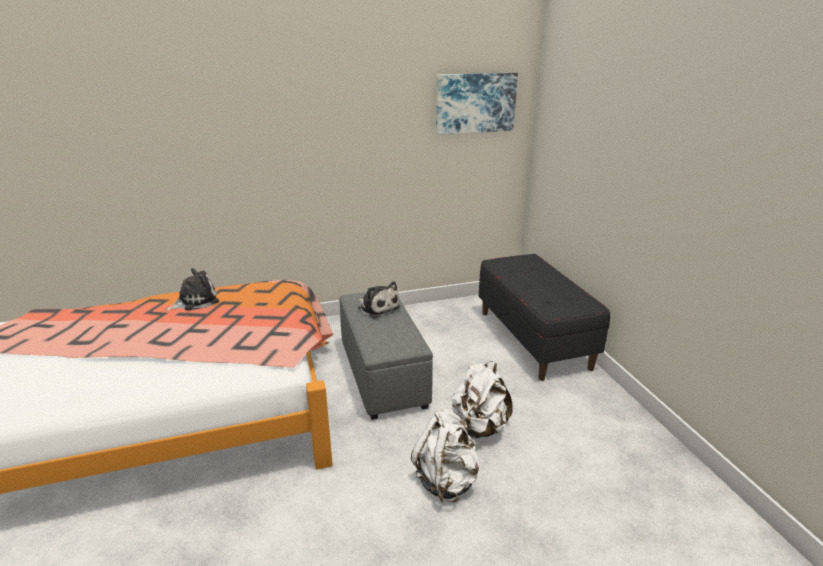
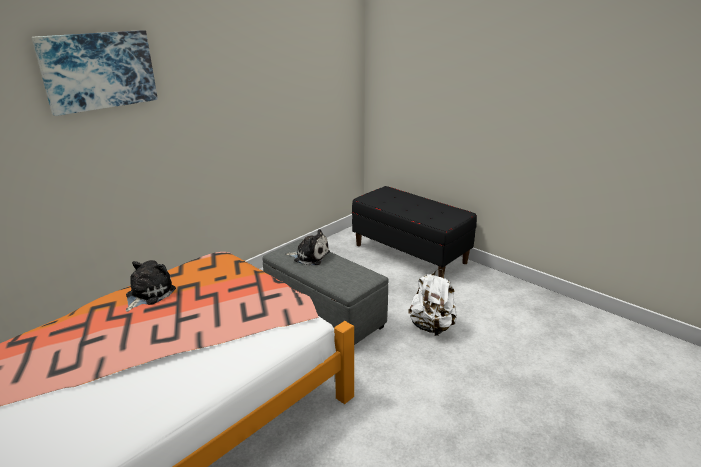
camera: 30 degrees left, 0 degrees up
white backpack [411,409,480,502] -> none
picture [436,73,518,135] -> picture moved to [32,30,158,116]

